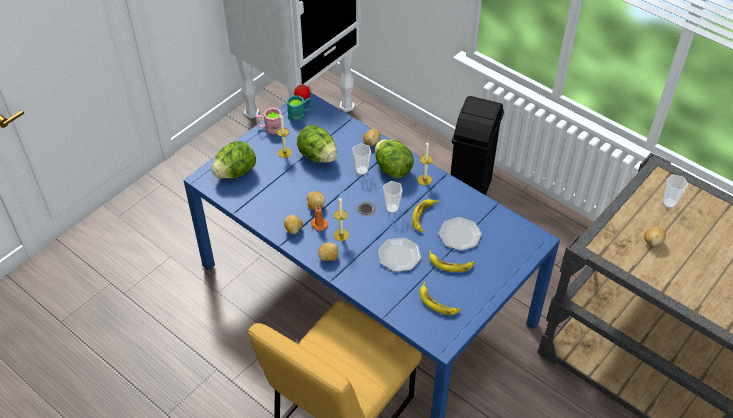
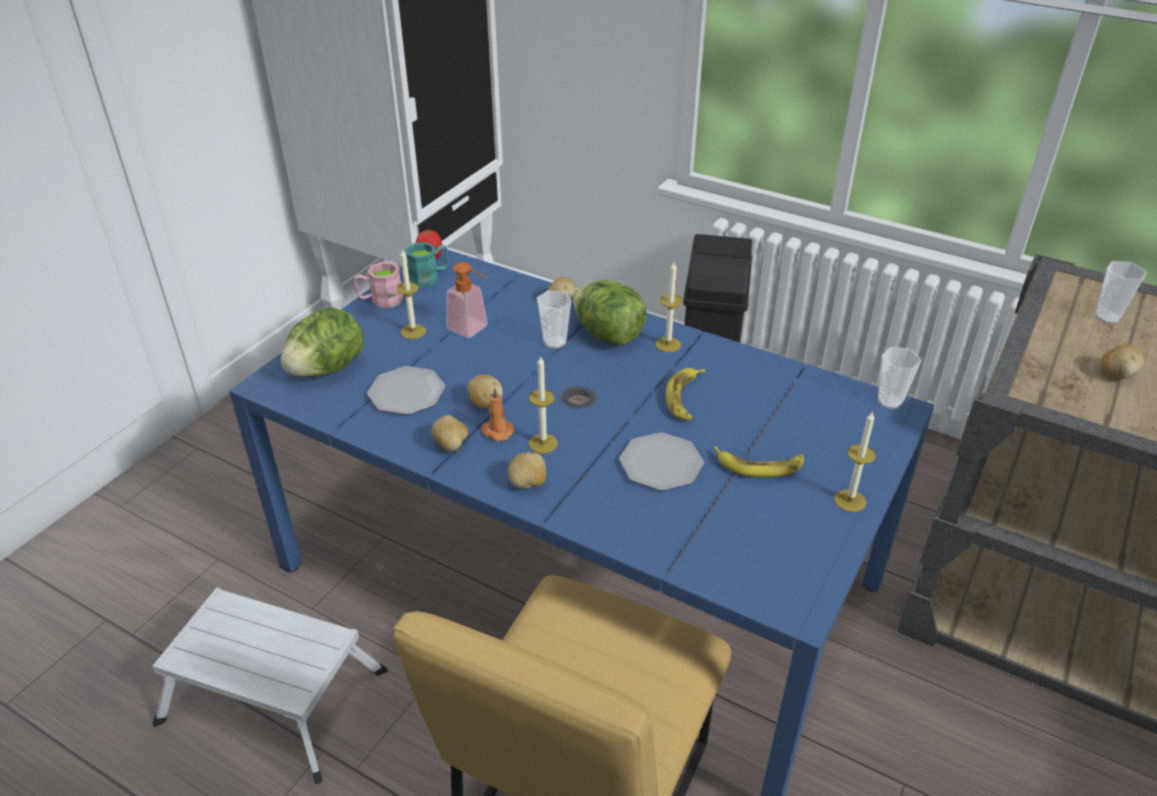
camera: 10 degrees left, 10 degrees down
lettuce [297,125,337,163] -> soap dispenser [446,262,488,338]
cup [383,181,403,213] -> cup moved to [878,347,921,410]
banana [419,282,460,315] -> none
plate [438,217,482,251] -> plate moved to [367,366,445,415]
none -> white step ladder [153,587,388,784]
none -> candle [834,411,876,512]

